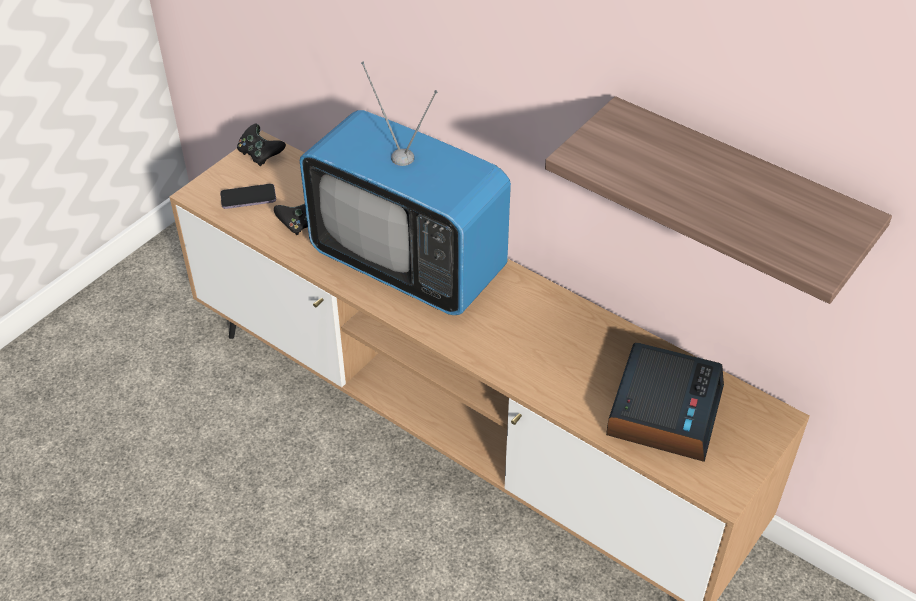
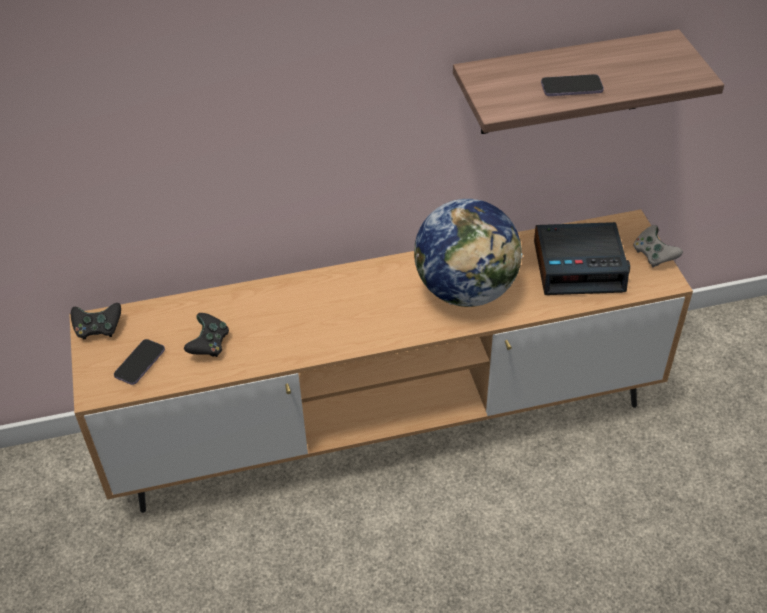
camera: 50 degrees left, 0 degrees up
television [300,62,511,315] -> none
alarm clock [606,343,724,462] -> alarm clock turned 120 degrees clockwise [534,222,630,295]
none -> globe [414,199,523,307]
none -> phone [541,74,604,96]
none -> grey game controller [633,225,683,268]

